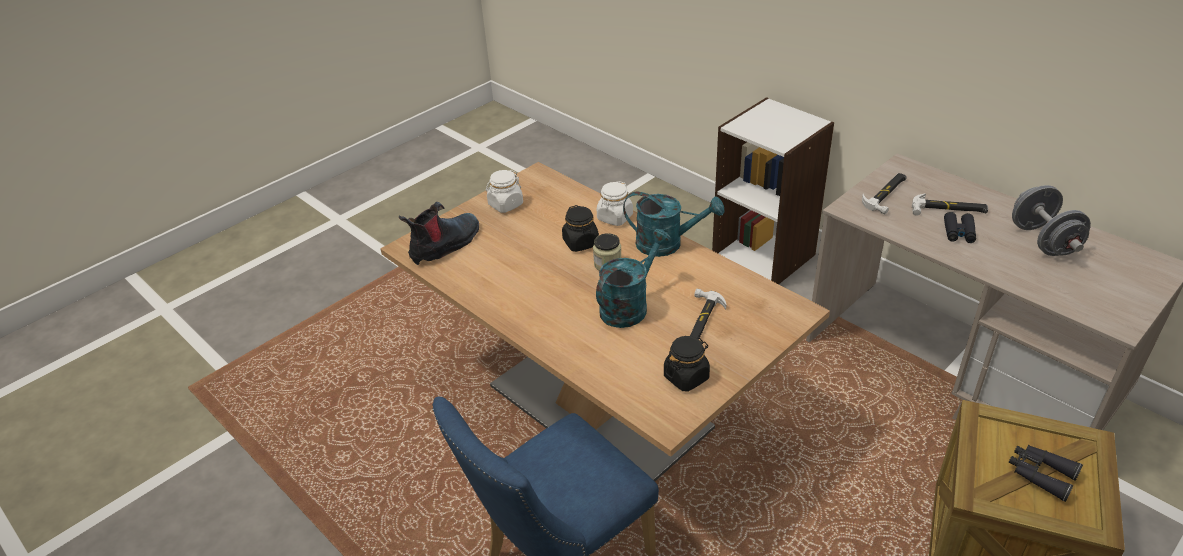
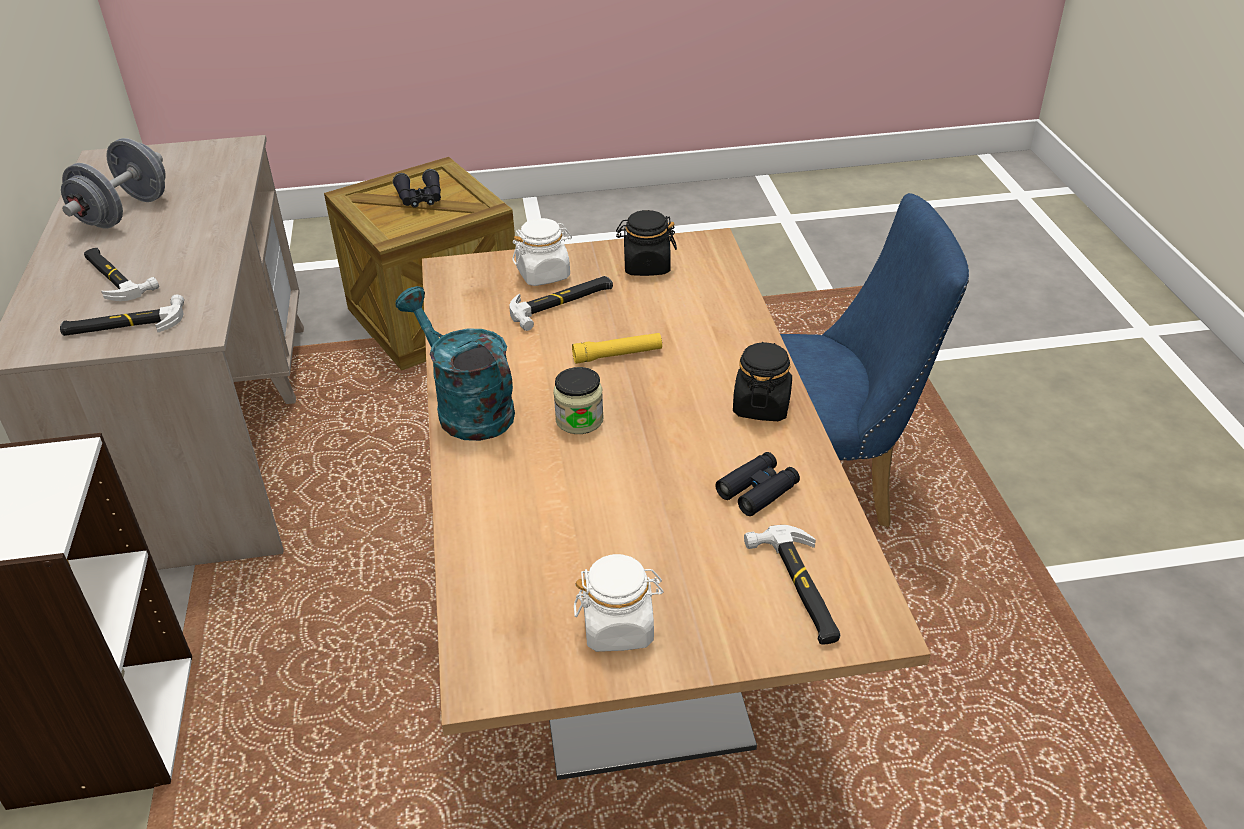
camera: 145 degrees left, 0 degrees up
boot [399,202,479,265] -> hammer [744,525,840,645]
black jar [562,205,599,252] -> black jar moved to [733,342,792,421]
turquoise watering can [596,229,671,328] -> yellow flashlight [572,333,662,364]
white jar [597,181,633,226] -> white jar moved to [512,218,572,286]
black binoculars [944,212,976,243] -> black binoculars moved to [715,452,800,516]

